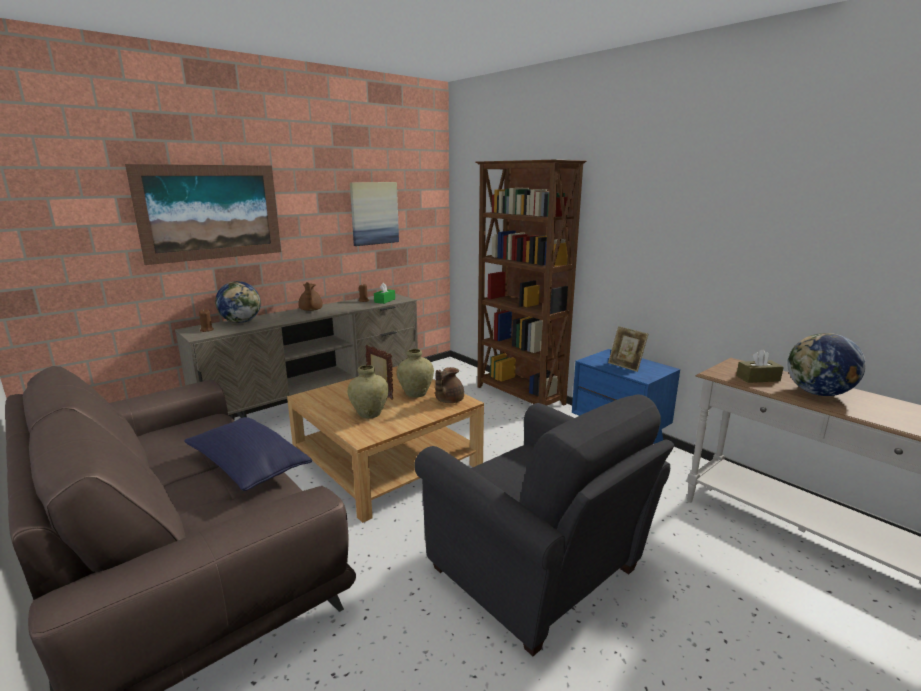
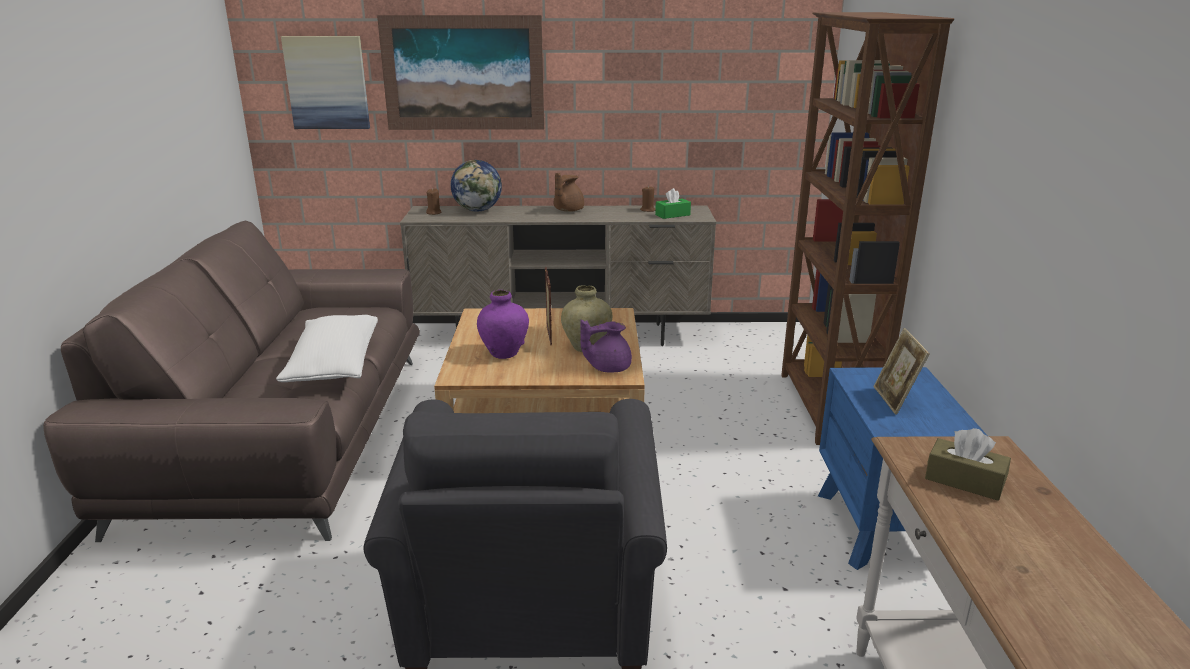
camera: 40 degrees right, 5 degrees up
blue pillow [184,417,312,491] -> white pillow [276,315,378,382]
beige vase [348,365,389,418] -> purple vase [477,290,529,359]
picture [350,182,399,246] -> picture moved to [281,36,370,129]
brown teapot [435,367,464,403] -> purple teapot [580,320,632,373]
globe [787,333,866,396] -> none

